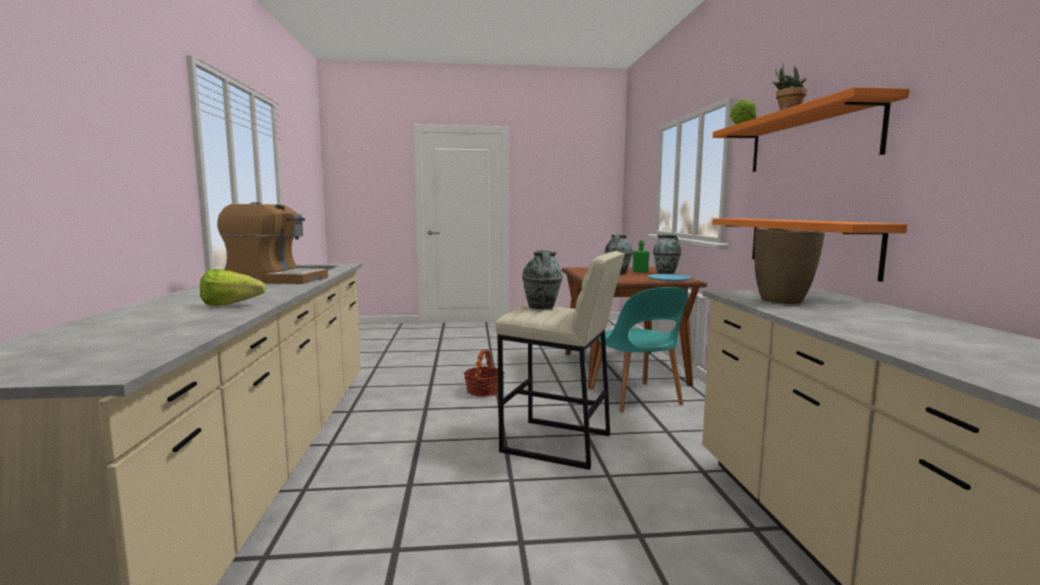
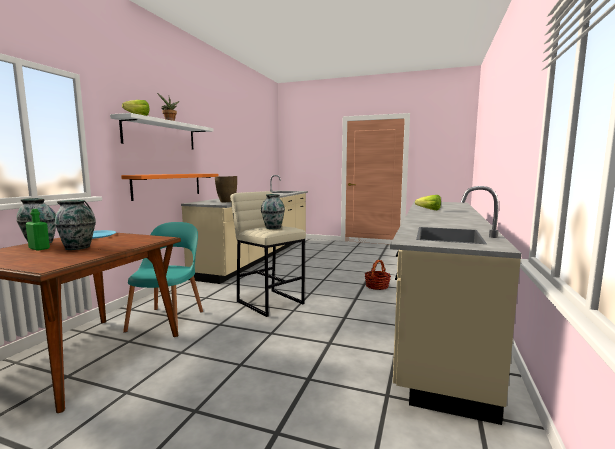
camera: 155 degrees left, 0 degrees up
coffee machine [217,202,328,284] -> none
basket [463,349,504,397] -> basket moved to [365,260,391,290]
orange shelf [713,87,910,172] -> white shelf [110,113,214,150]

